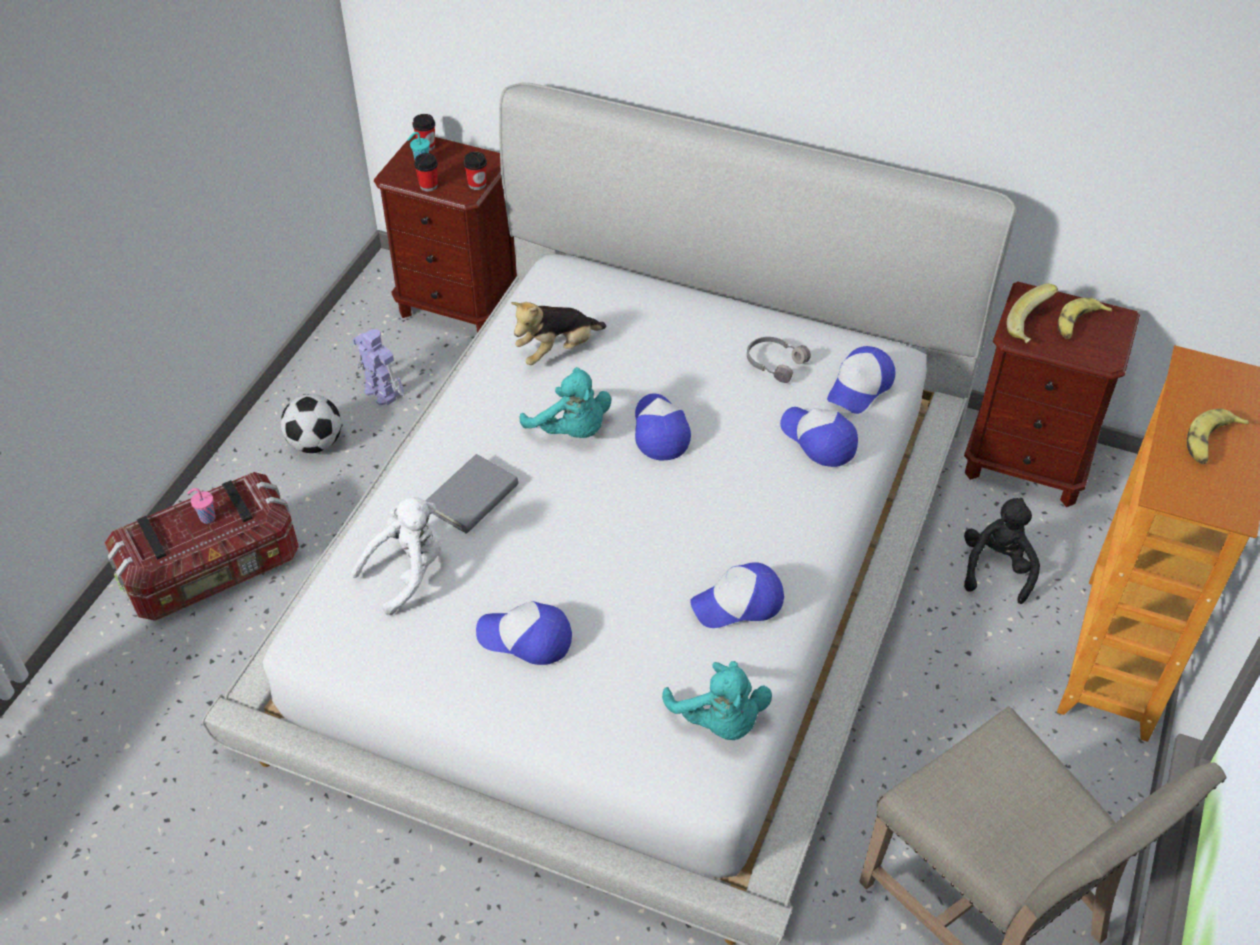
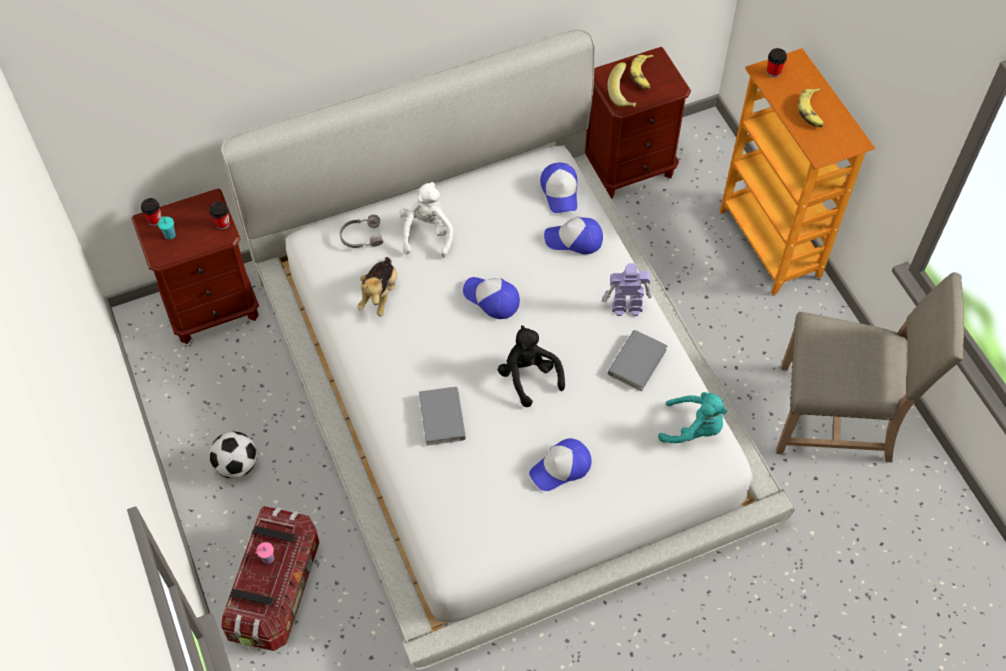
camera: 45 degrees left, 10 degrees up
white plush toy [351,497,442,615] -> white plush toy moved to [399,182,453,258]
toy robot [353,329,405,405] -> toy robot moved to [602,263,652,316]
cup [414,153,438,191] -> cup moved to [767,48,787,78]
turquoise plush toy [520,367,611,438] -> none
cap [690,562,784,628] -> grey book [608,330,668,391]
grey headphones [747,337,811,383] -> grey headphones moved to [340,215,383,248]
black plush toy [964,498,1040,604] -> black plush toy moved to [498,325,565,407]

